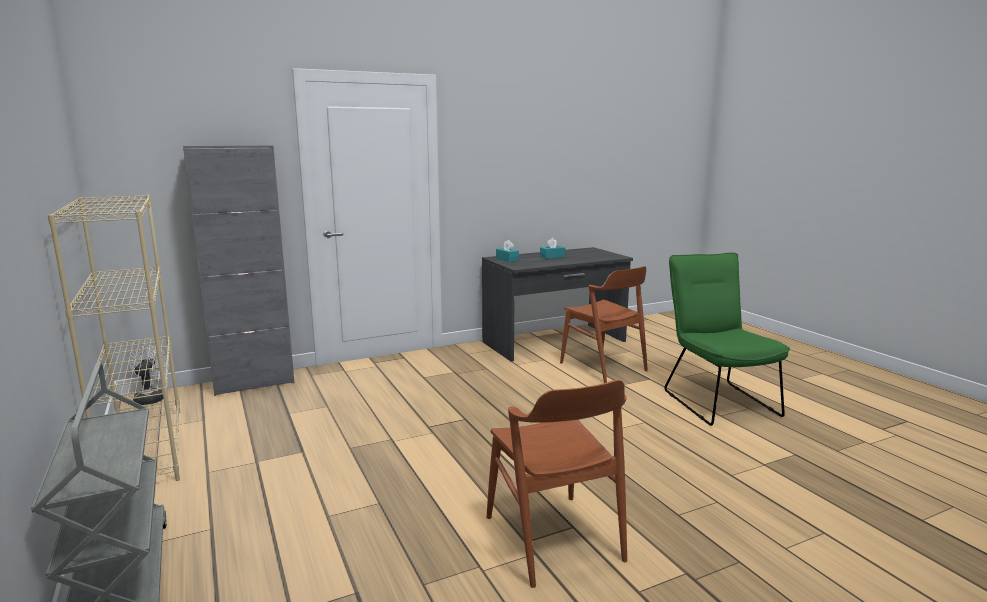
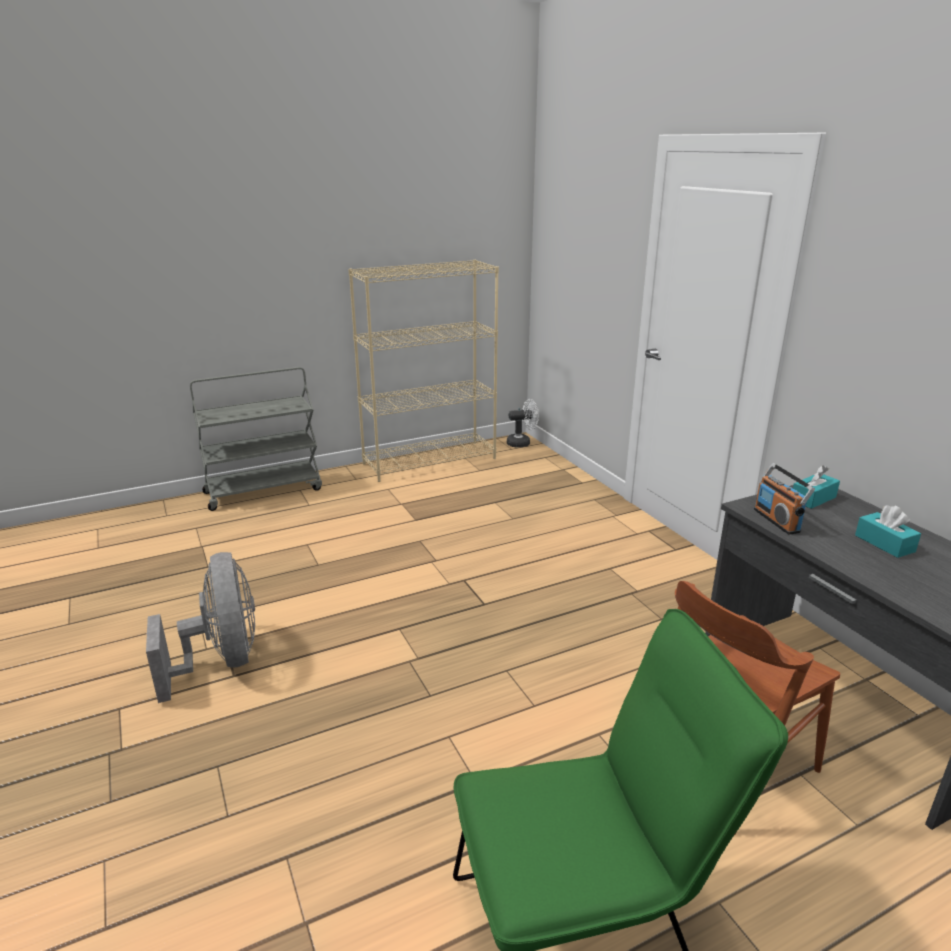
camera: 90 degrees right, 10 degrees up
grey cabinet [183,145,294,396] -> none
brown chair [486,380,627,588] -> grey fan [146,552,255,703]
none -> radio [754,463,815,535]

